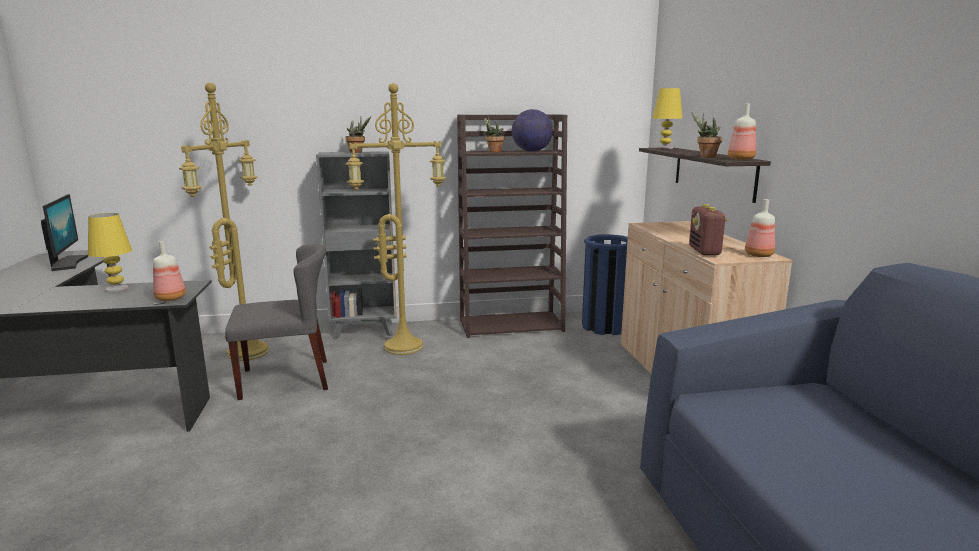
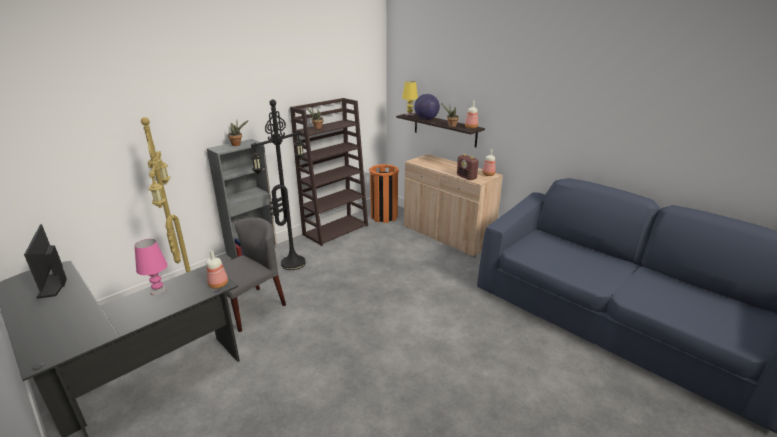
camera: 35 degrees left, 10 degrees up
monitor [41,194,88,271] -> monitor turned 150 degrees counterclockwise [24,224,67,299]
yellow table lamp [88,213,132,292] -> pink table lamp [135,239,168,296]
yellow floor lamp [346,83,446,355] -> black floor lamp [250,99,306,270]
globe [512,109,553,152] -> globe moved to [414,94,440,120]
blue trash can [582,234,628,335] -> orange trash can [369,164,399,223]

